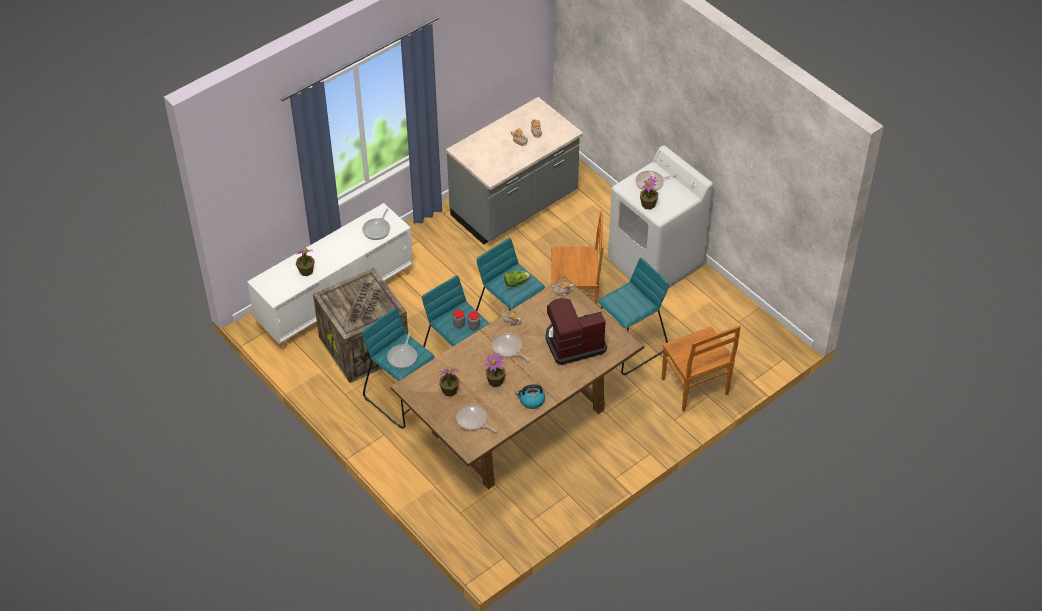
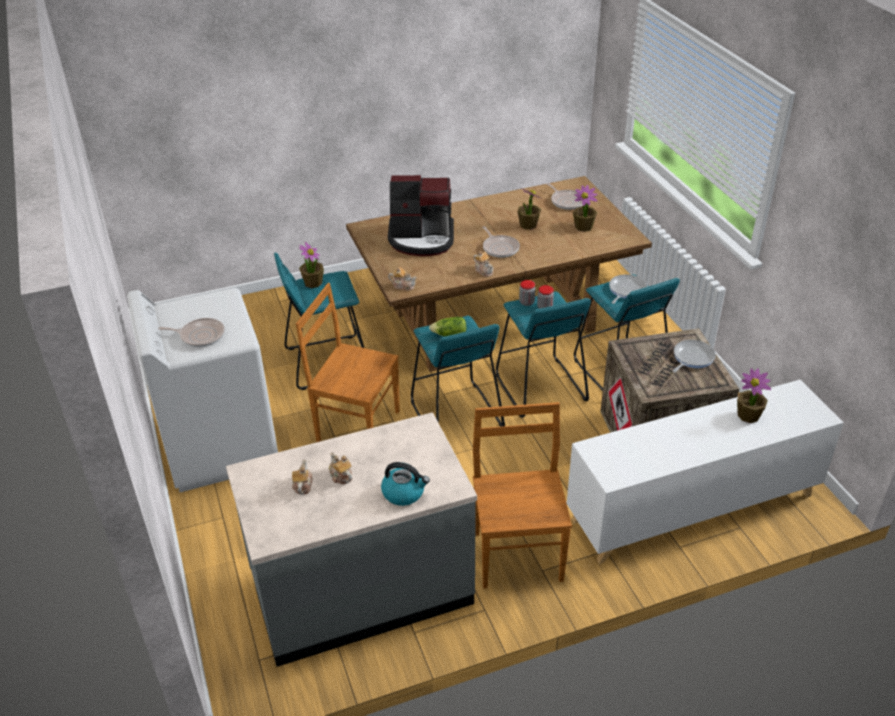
camera: 160 degrees left, 10 degrees down
frying pan [362,209,390,240] -> frying pan moved to [672,340,716,372]
kettle [516,384,545,409] -> kettle moved to [381,462,430,506]
potted plant [640,176,658,210] -> potted plant moved to [299,242,324,288]
brown chair [662,326,741,412] -> brown chair moved to [473,402,572,588]

